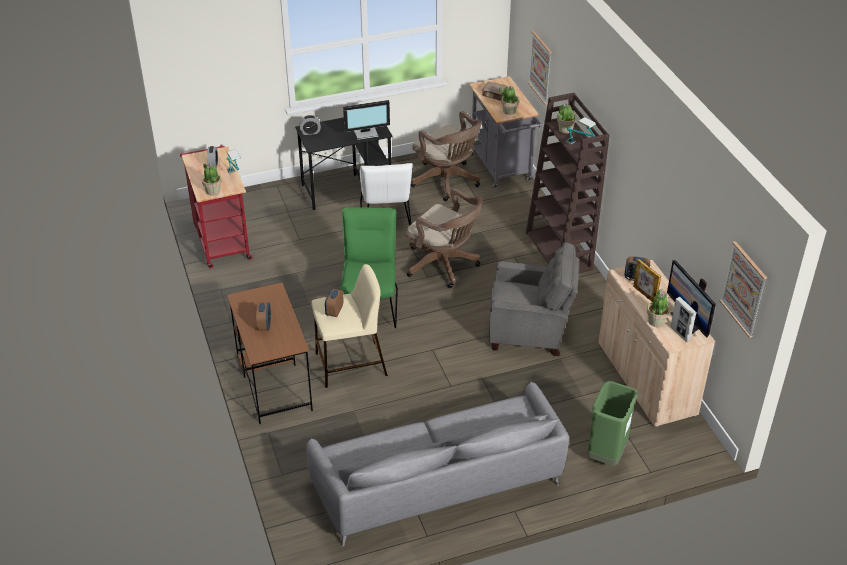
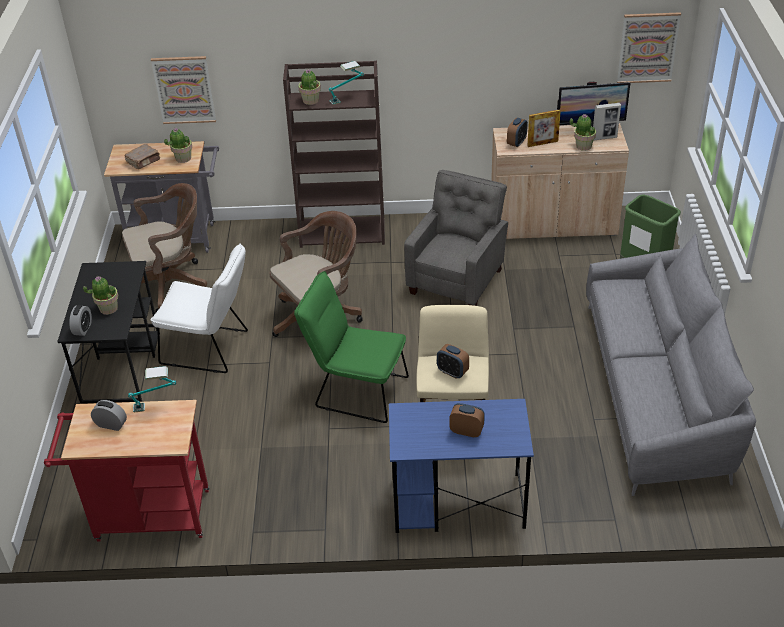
camera: 70 degrees left, 0 degrees up
potted plant [202,163,222,196] -> potted plant moved to [83,277,118,315]
brown desk [227,283,313,424] -> blue desk [389,399,534,533]
monitor [343,100,390,140] -> none

